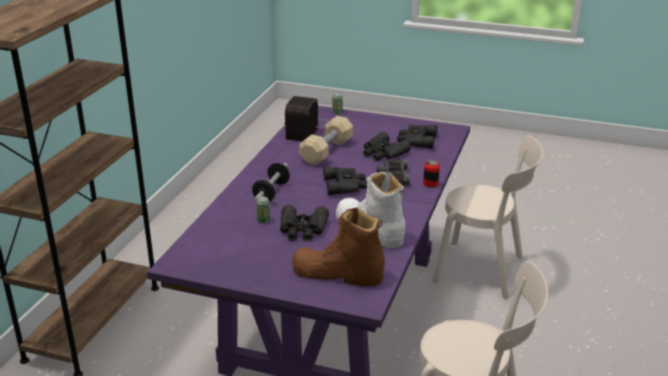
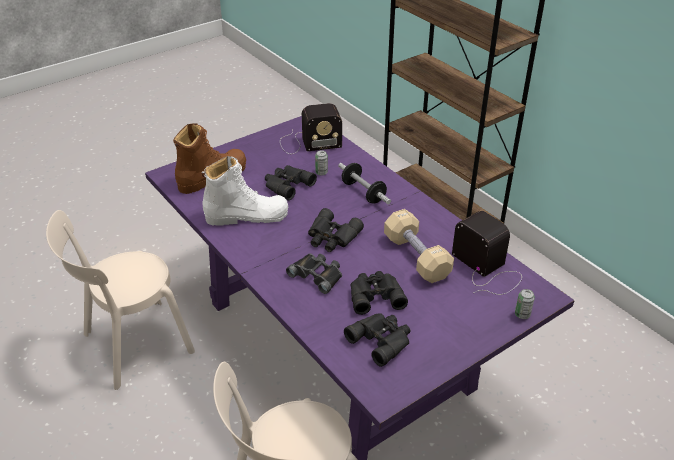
camera: 125 degrees right, 10 degrees up
can [423,160,440,188] -> none
none -> radio [280,103,342,154]

